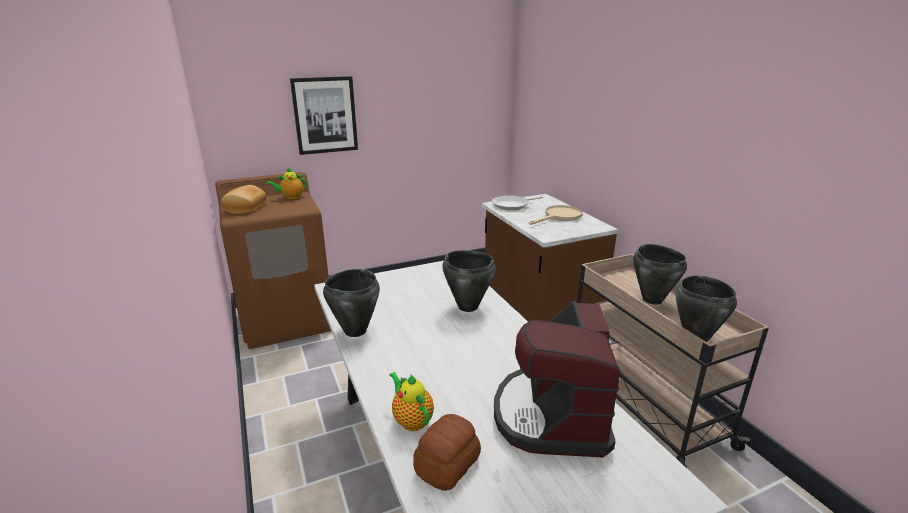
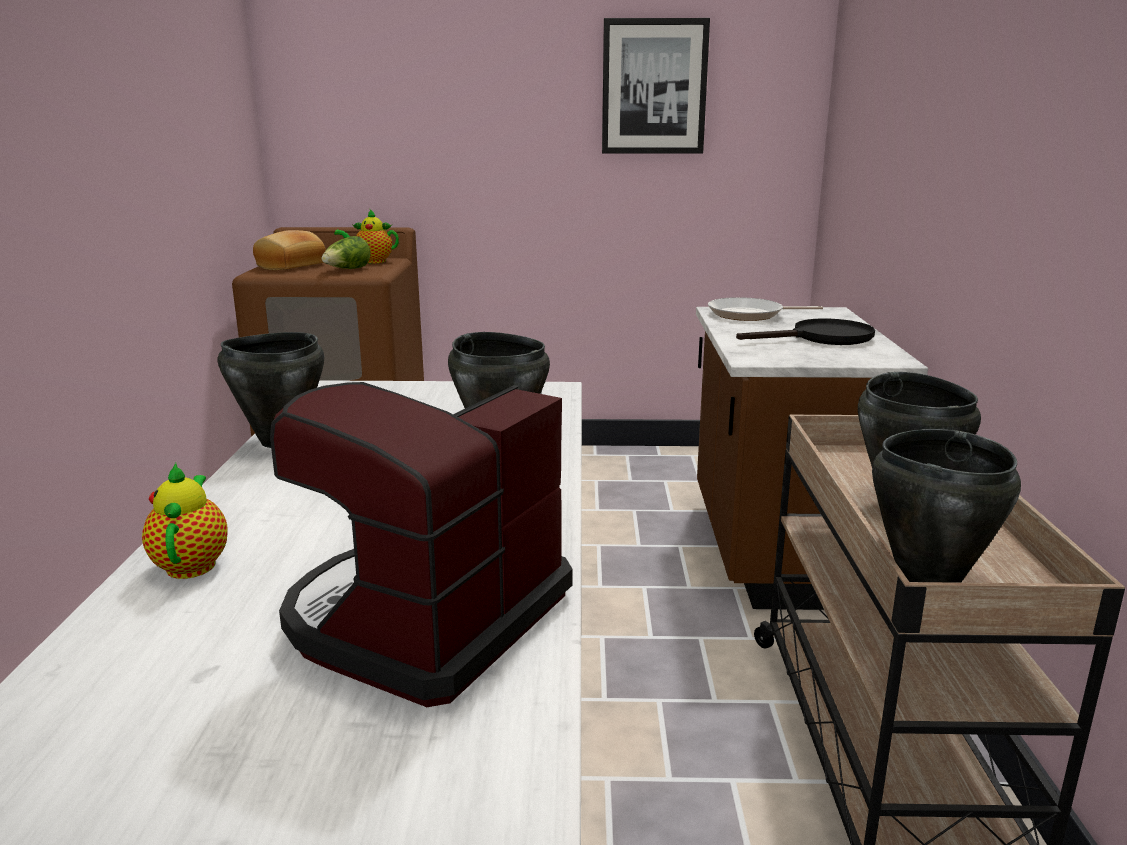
camera: 25 degrees right, 5 degrees down
picture [290,76,358,155] -> picture moved to [602,18,710,153]
bread [413,414,481,491] -> none
beige frying pan [529,205,583,225] -> black frying pan [736,318,875,345]
none -> lettuce [321,236,371,269]

